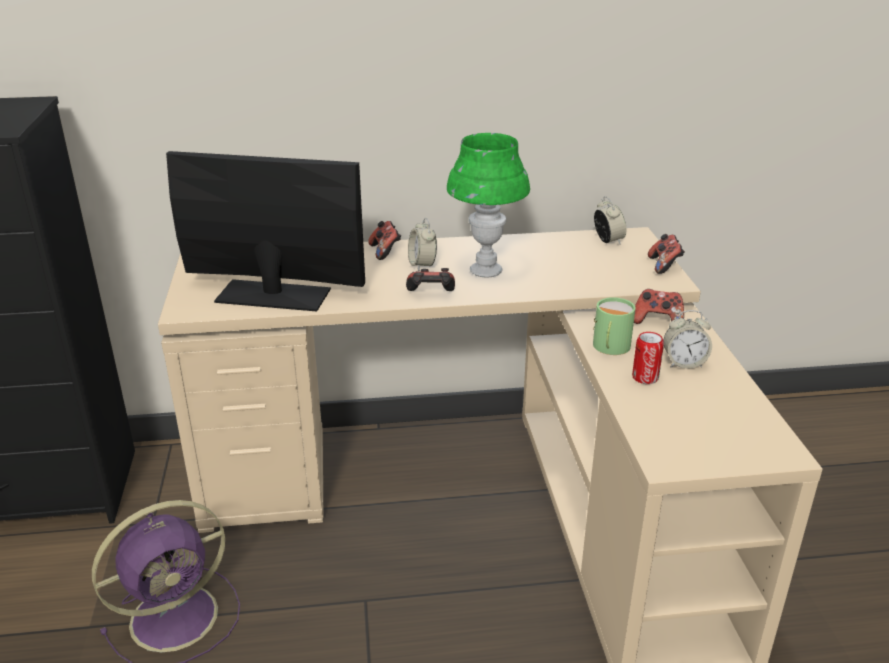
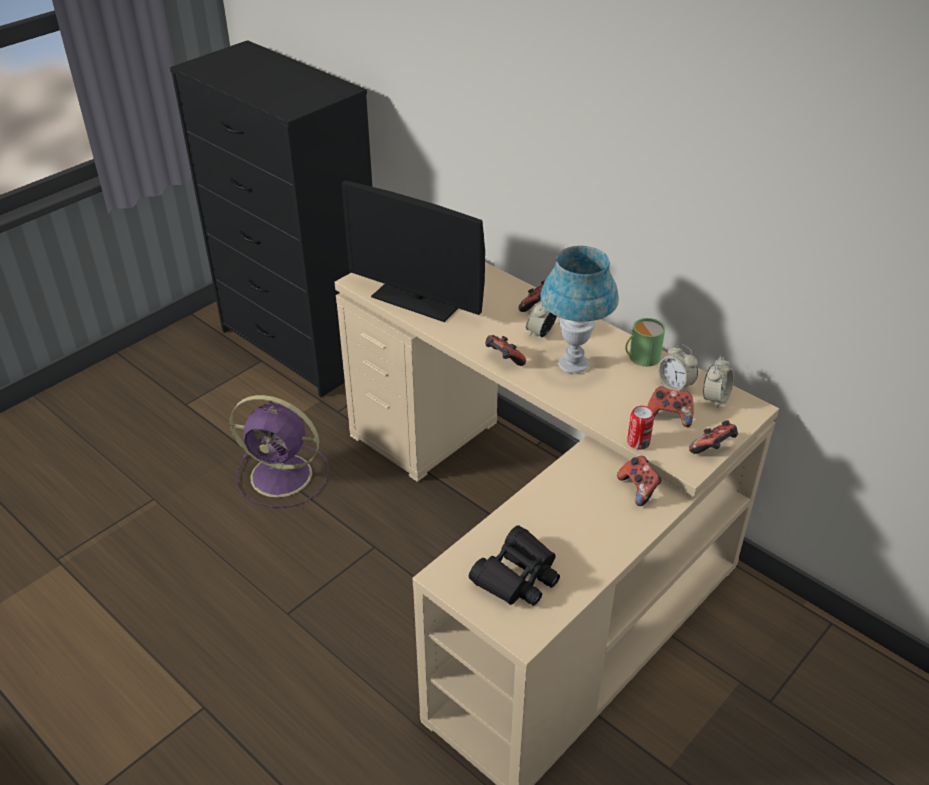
camera: 50 degrees right, 10 degrees up
monitor [166,151,365,311] -> monitor turned 150 degrees clockwise [341,181,485,322]
green table lamp [447,133,530,278] -> blue table lamp [540,246,619,374]
green mug [593,297,636,355] -> green mug moved to [625,318,665,367]
can [632,332,664,384] -> can moved to [627,406,654,450]
alarm clock [663,310,712,369] -> alarm clock moved to [658,344,698,391]
none -> black binoculars [469,525,560,606]
none -> game controller [647,386,694,427]

